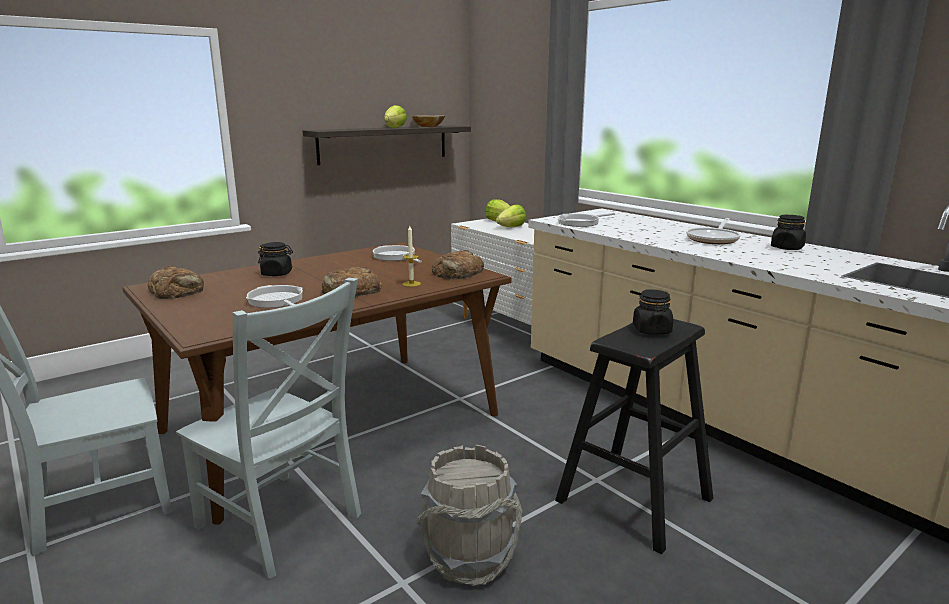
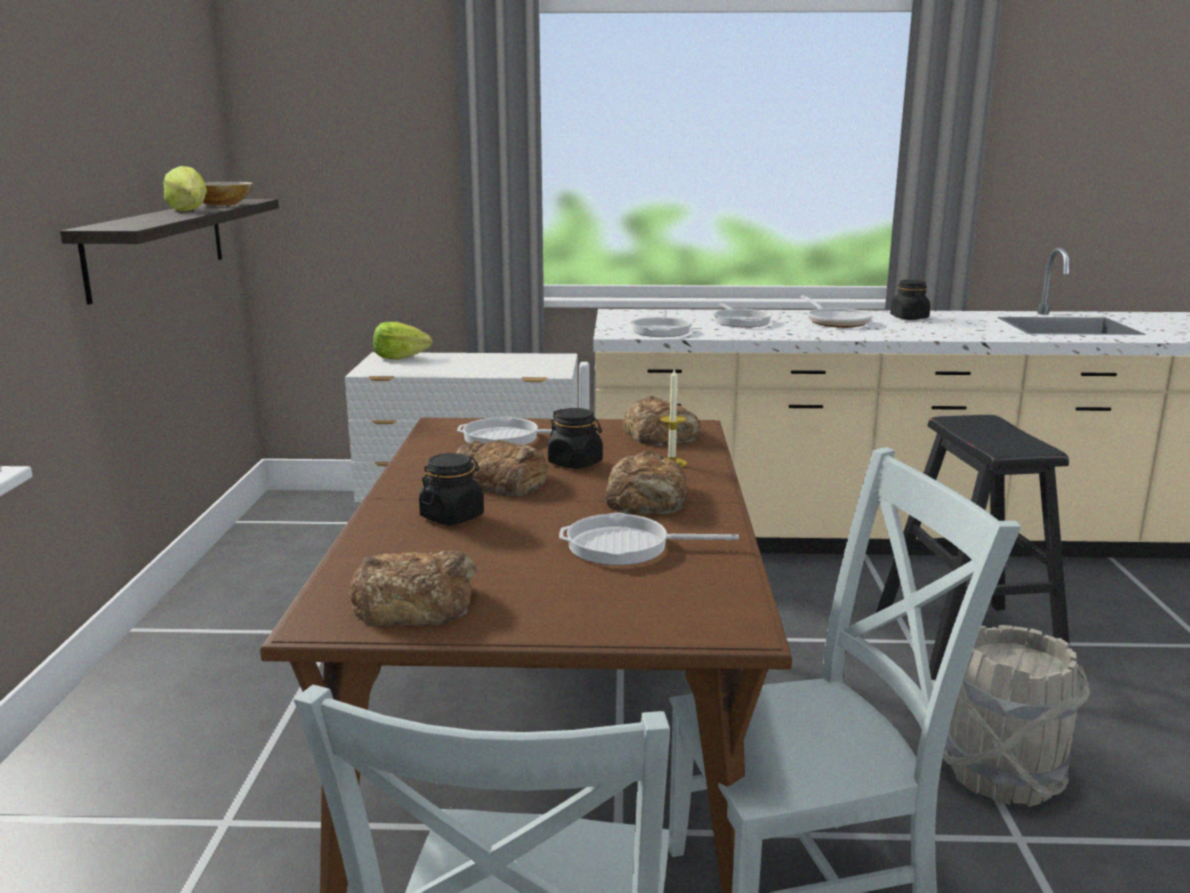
camera: 50 degrees left, 0 degrees up
lettuce [496,205,526,227] -> none
black jar [633,289,673,334] -> black jar moved to [548,408,603,469]
none -> bread [456,440,548,497]
none -> frying pan [714,303,772,327]

